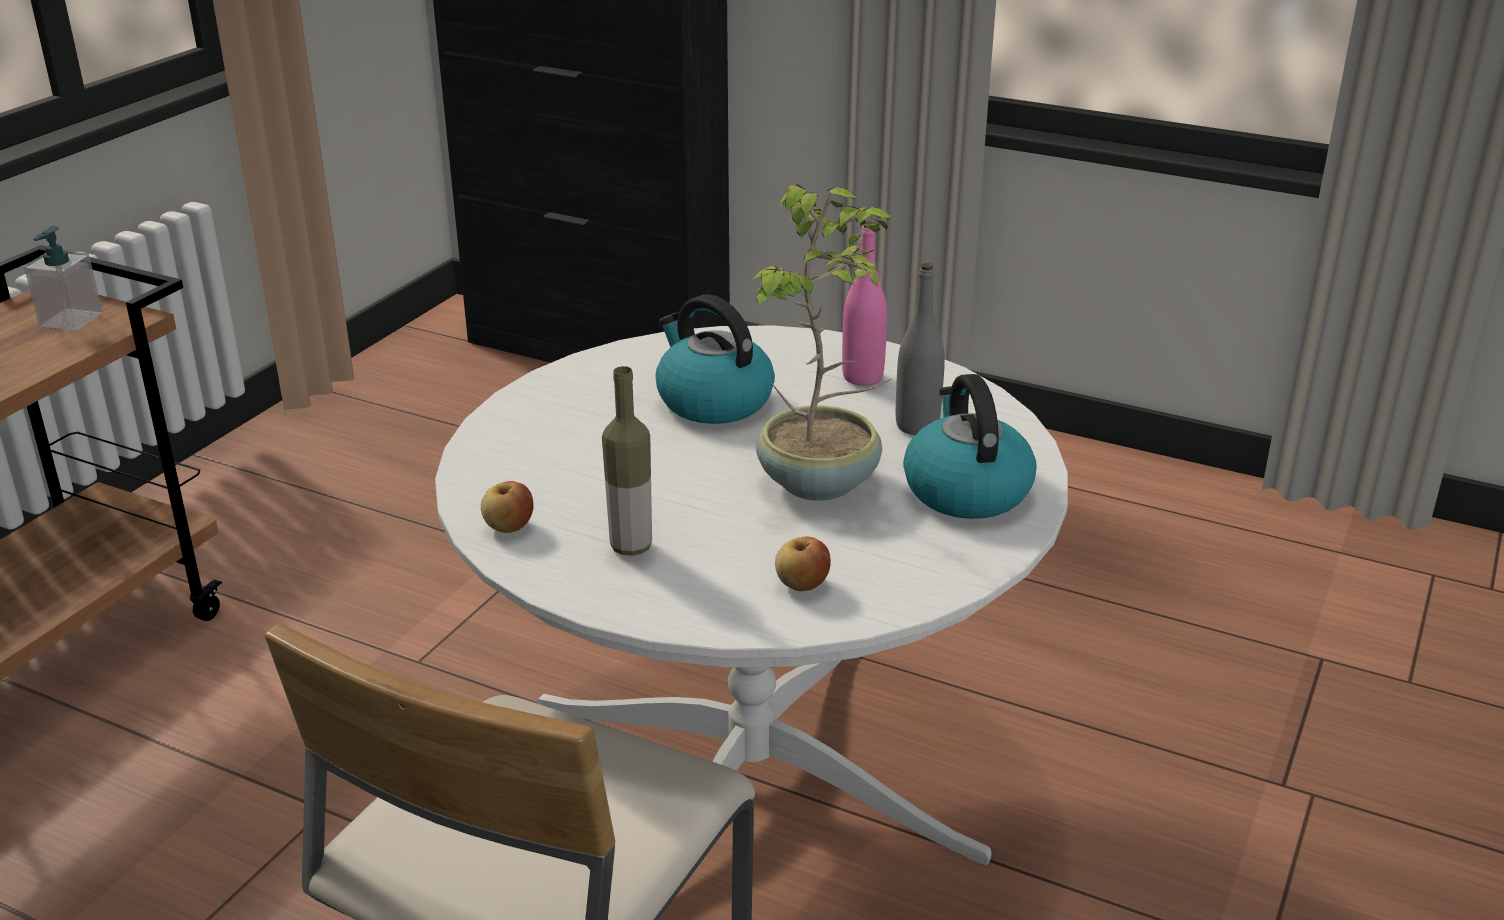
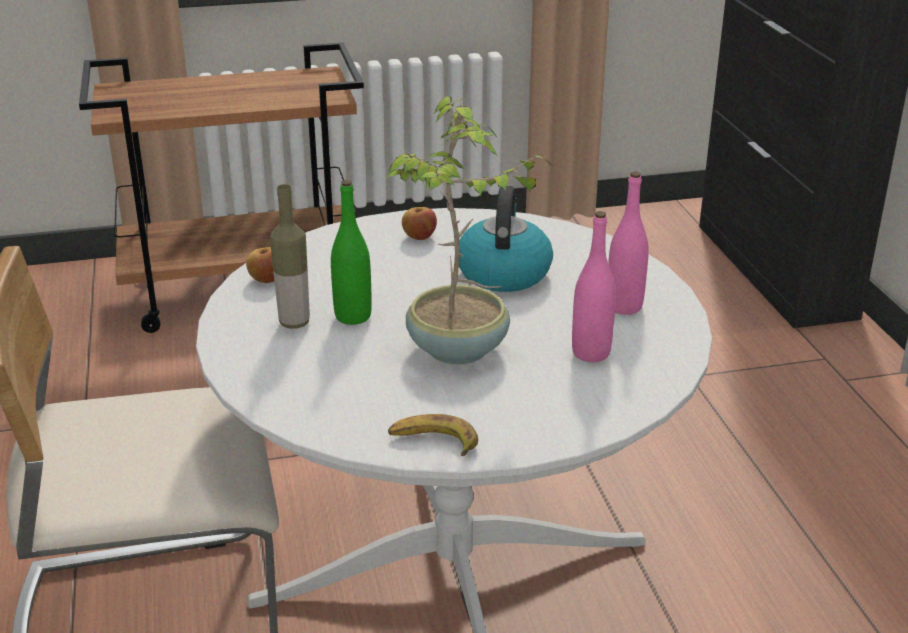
camera: 50 degrees right, 0 degrees up
soap dispenser [24,226,102,330] -> none
apple [775,537,831,591] -> apple moved to [402,207,437,240]
grey bottle [896,263,945,435] -> pink bottle [572,211,616,362]
kettle [903,374,1037,519] -> none
none -> green bottle [331,180,372,325]
none -> banana [388,414,478,456]

